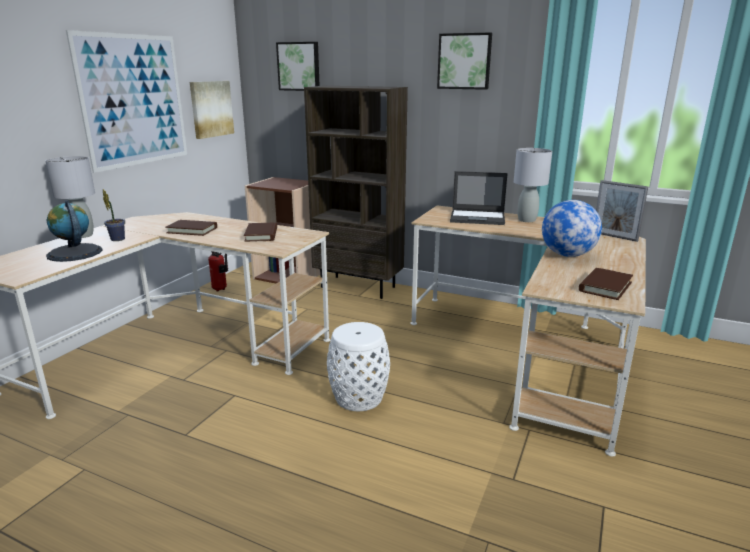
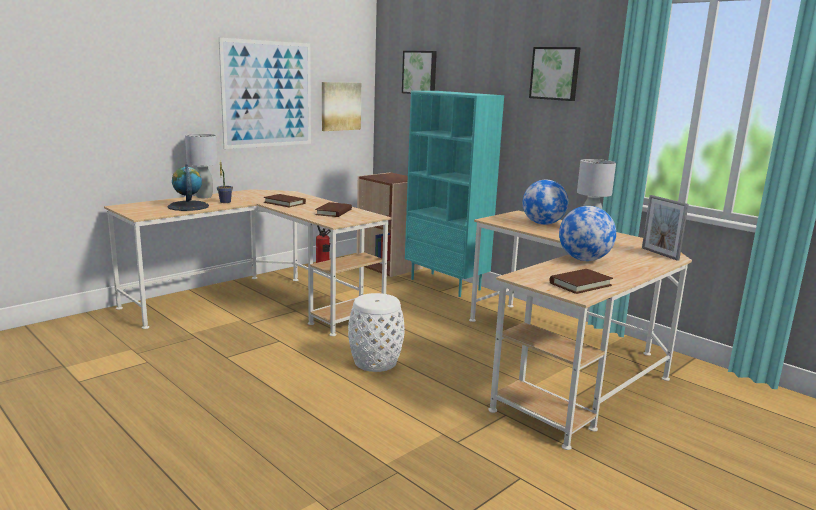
camera: 20 degrees right, 5 degrees down
brown bookcase [304,86,408,299] -> turquoise bookcase [405,91,504,297]
laptop [450,171,508,225] -> globe [522,180,568,225]

